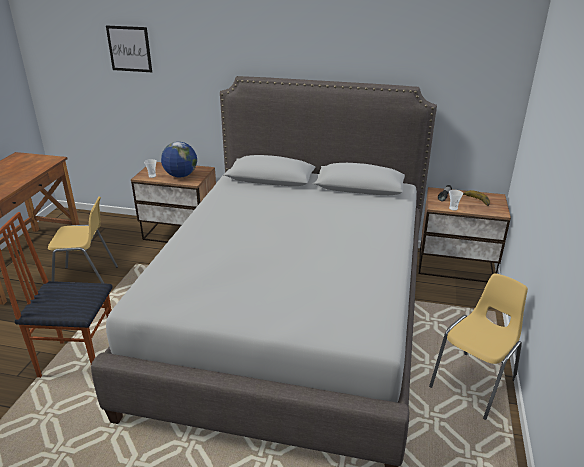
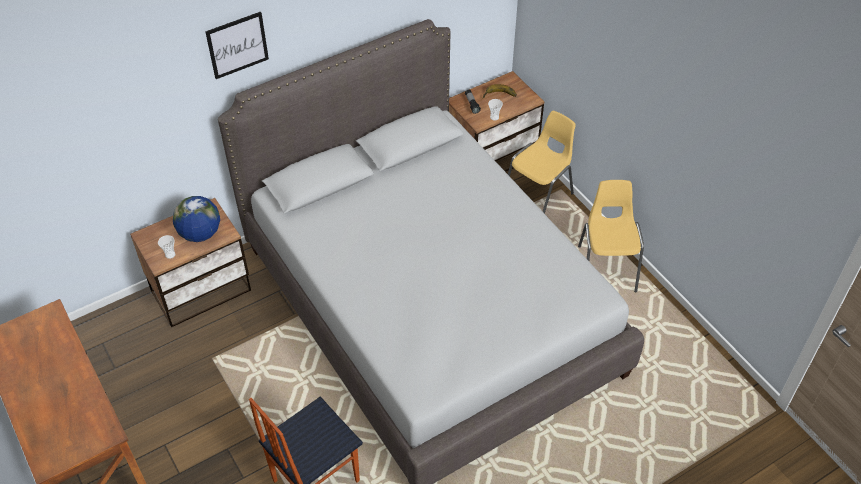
camera: 45 degrees left, 20 degrees up
yellow chair [48,197,118,284] -> yellow chair moved to [508,111,576,214]
picture [106,25,152,72] -> picture moved to [205,12,269,79]

